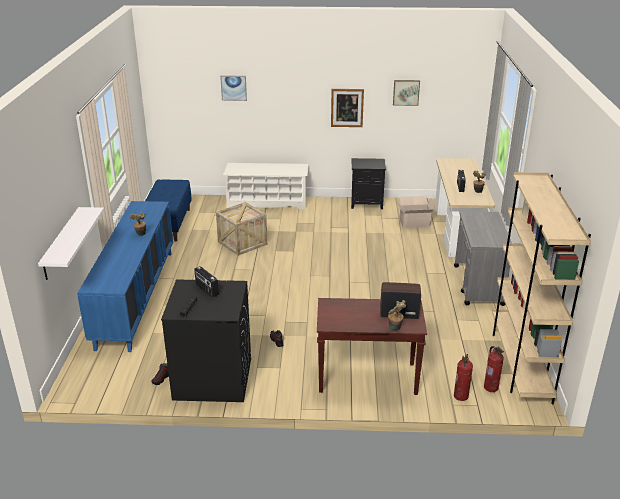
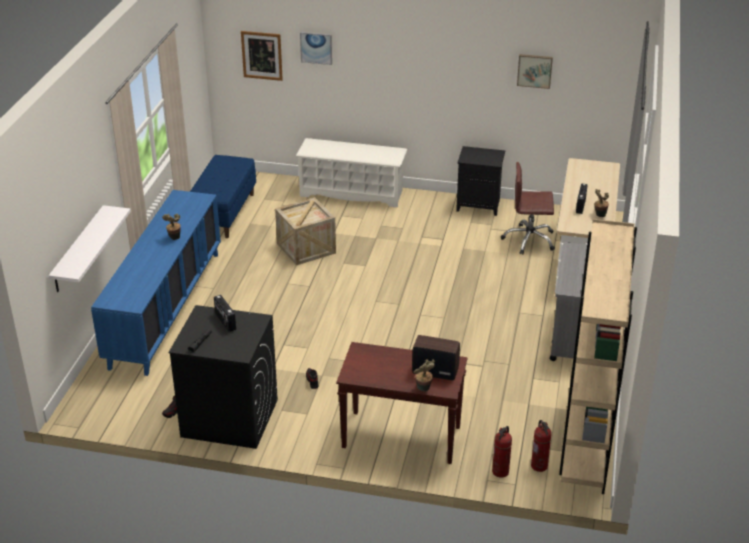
camera: 10 degrees right, 5 degrees up
picture [331,89,364,127] -> picture moved to [241,31,283,81]
cardboard box [396,196,435,228] -> brown office chair [501,162,555,254]

